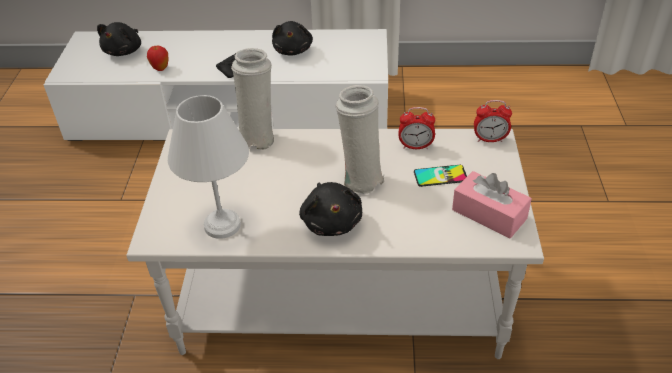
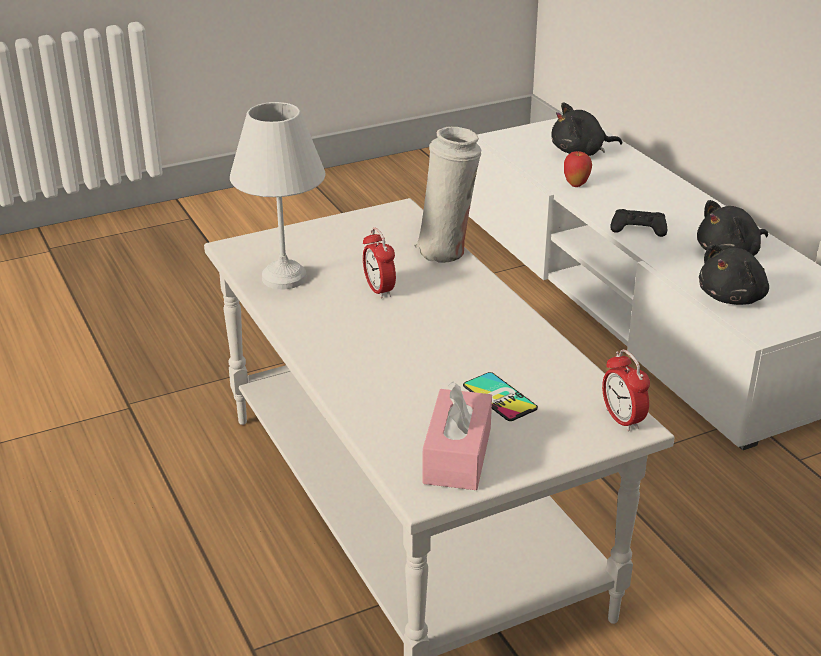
camera: 60 degrees right, 10 degrees down
black plush toy [299,182,362,236] -> black plush toy moved to [699,244,769,305]
white vase [336,85,384,194] -> none
alarm clock [399,107,435,149] -> alarm clock moved to [363,228,396,299]

